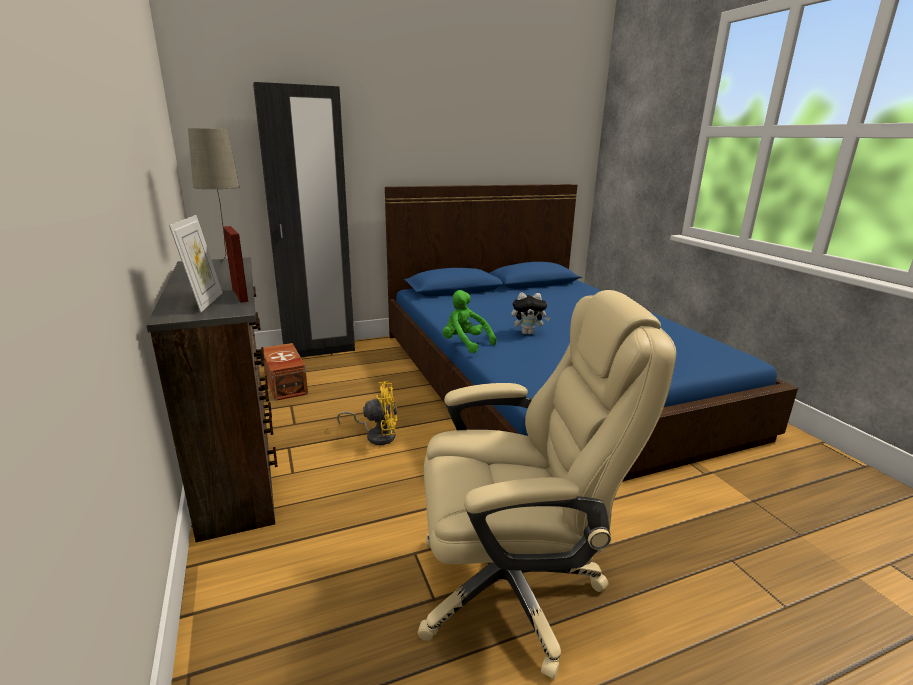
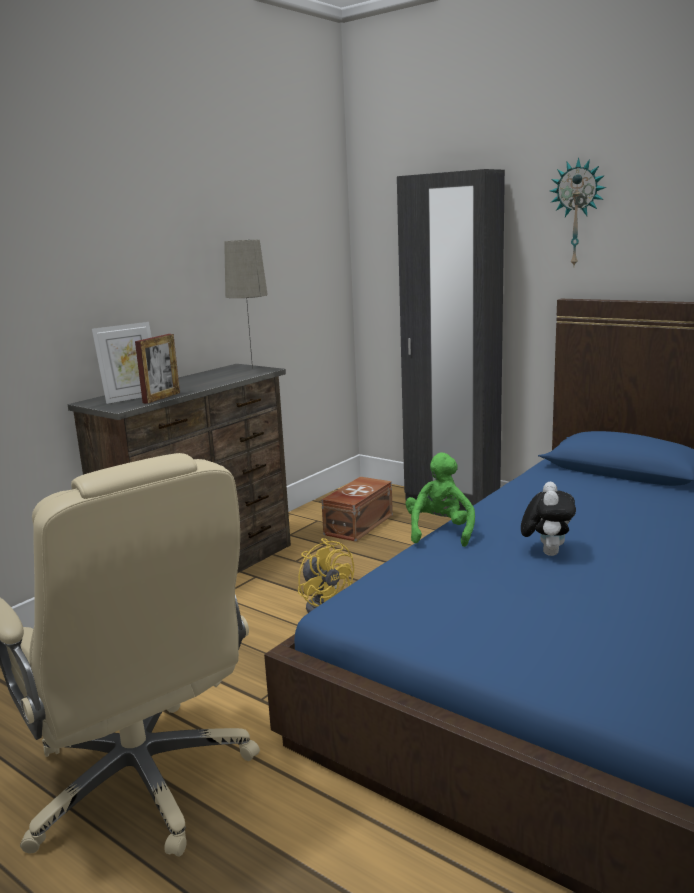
camera: 60 degrees right, 5 degrees down
plush toy [511,292,550,335] -> plush toy turned 135 degrees counterclockwise [521,482,576,556]
none -> wall clock [550,158,606,266]

